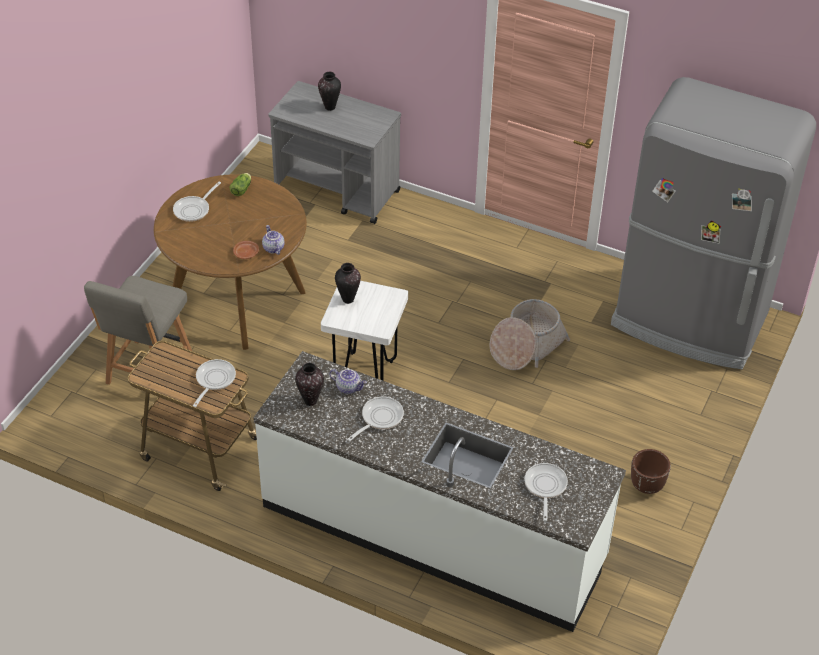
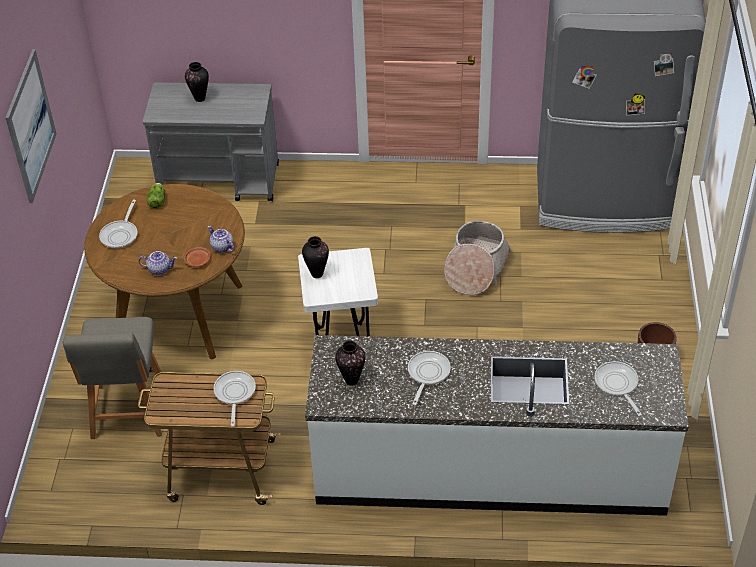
camera: 20 degrees left, 0 degrees up
teapot [329,369,367,394] -> teapot moved to [138,251,177,275]
none -> picture [5,49,57,203]

